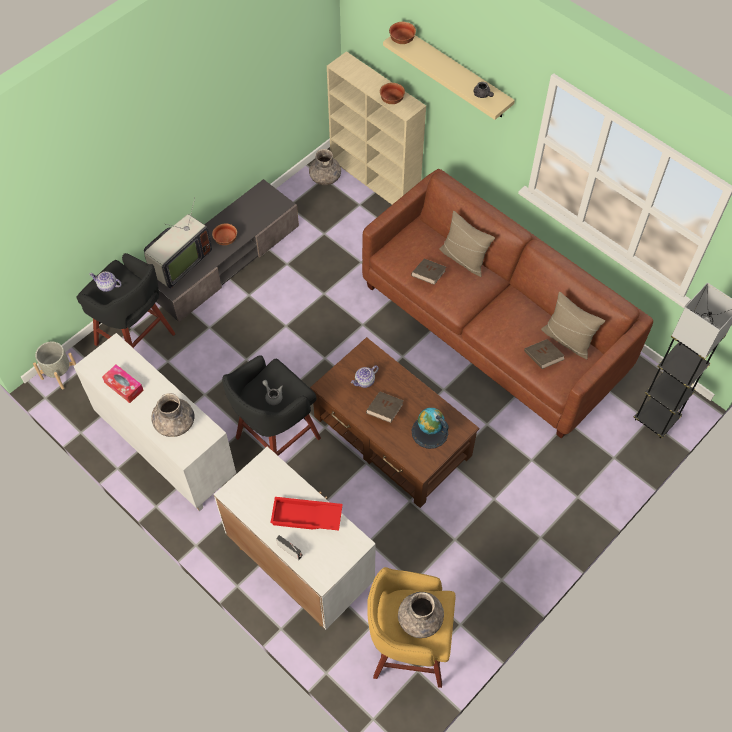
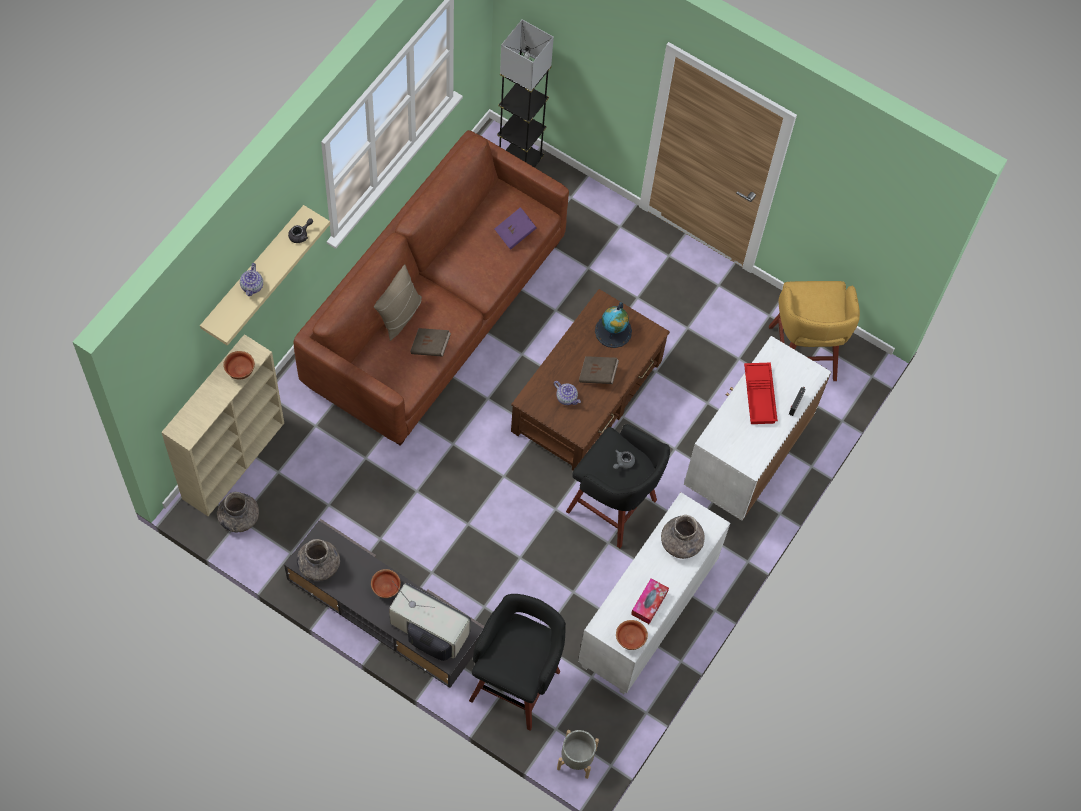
camera: 105 degrees left, 5 degrees up
teapot [89,272,122,292] -> teapot moved to [240,263,263,296]
bowl [389,22,416,44] -> bowl moved to [616,620,648,650]
grey vase [398,592,444,638] -> grey vase moved to [297,539,340,581]
brown book [524,339,565,369] -> purple book [495,207,537,250]
beige pillow [541,292,605,359] -> none

